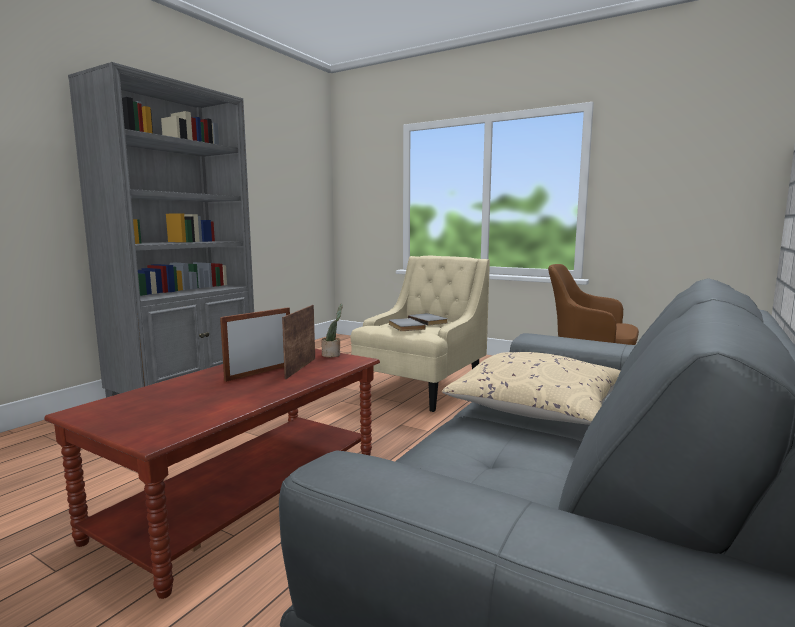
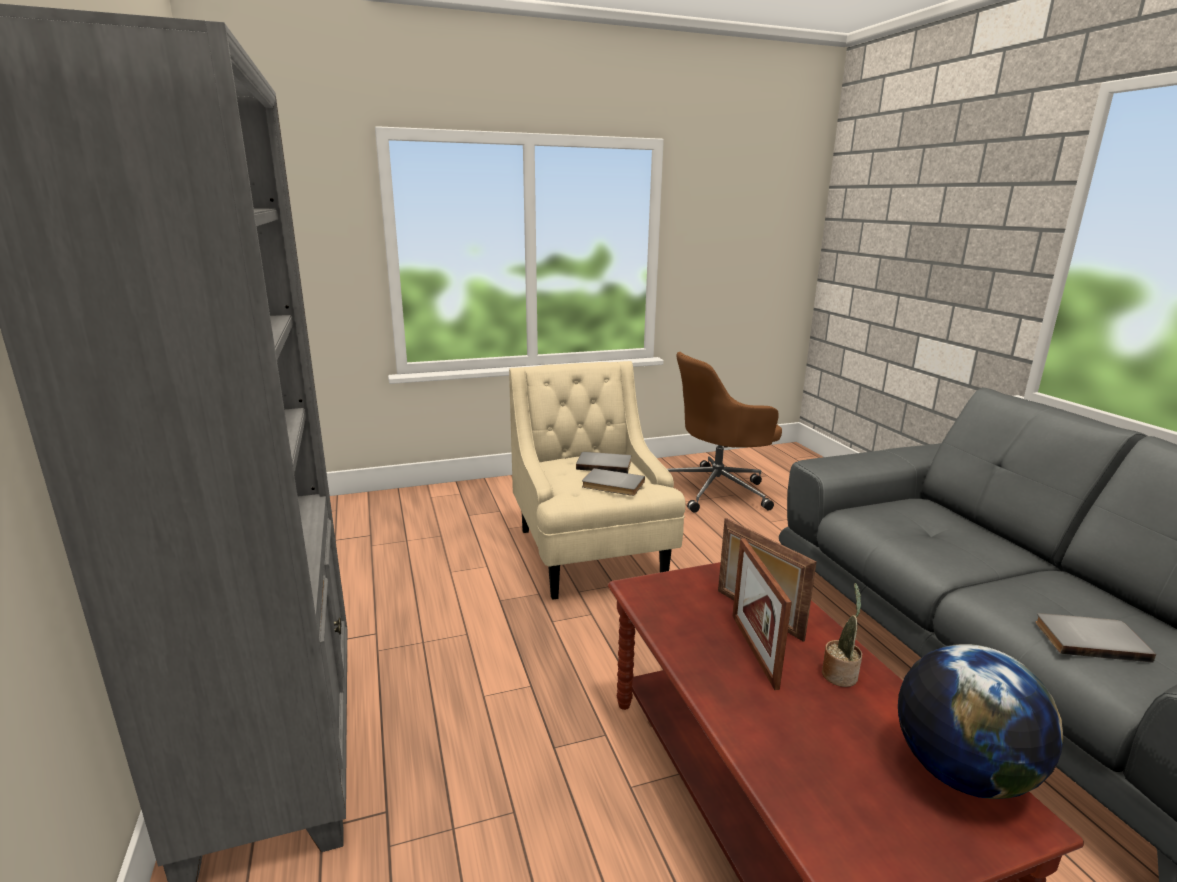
camera: 50 degrees left, 10 degrees up
potted plant [321,304,343,357] -> potted plant moved to [822,583,862,687]
beige pillow [442,352,620,425] -> none
none -> globe [898,644,1063,799]
none -> grey book [1035,613,1156,663]

